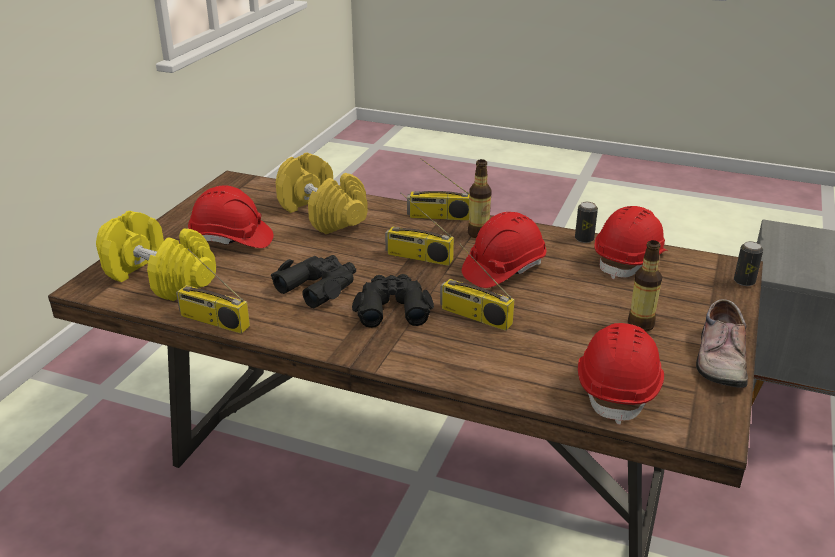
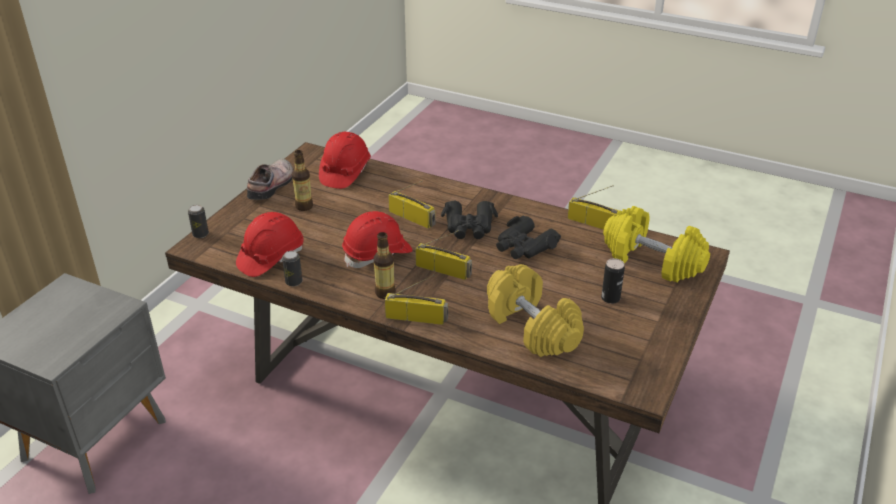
camera: 175 degrees left, 5 degrees up
red hard hat [188,185,274,248] -> can [601,258,625,304]

